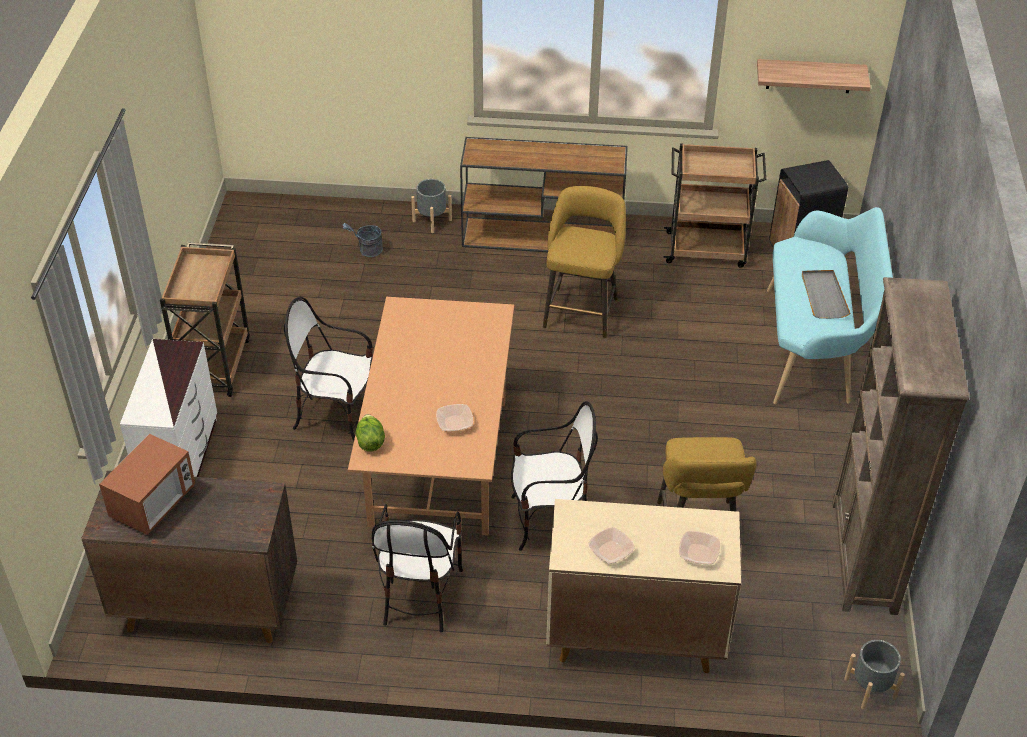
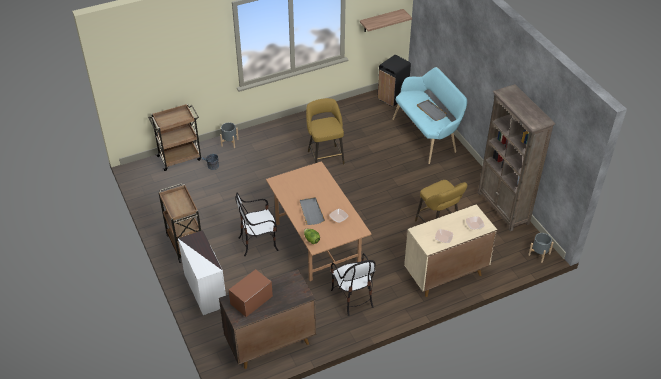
camera: 30 degrees left, 0 degrees up
microwave [99,434,195,535] -> microwave turned 135 degrees counterclockwise [229,269,273,317]
brown console table [460,137,628,252] -> none
chair [511,401,598,551] -> none
brown cart [663,143,766,268] -> brown cart moved to [148,104,201,171]
none -> grey tray [300,197,325,225]

